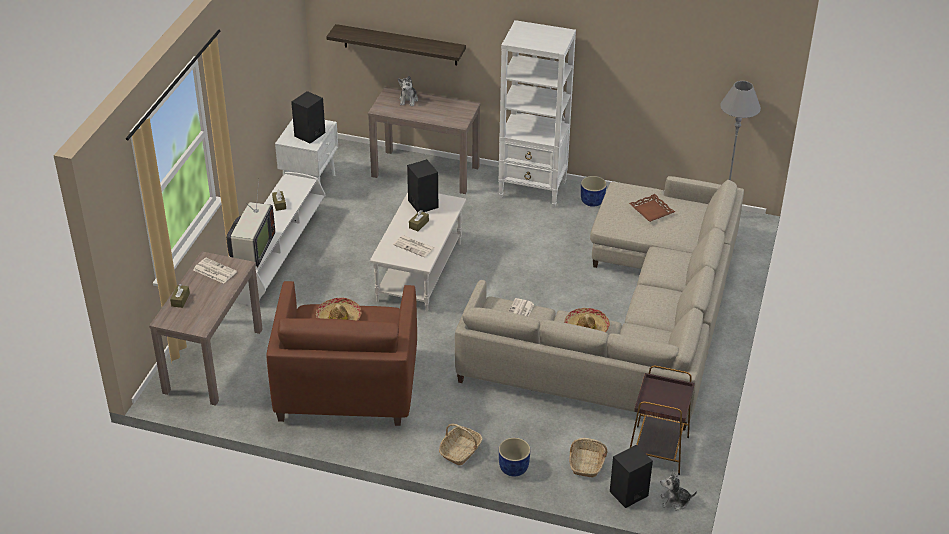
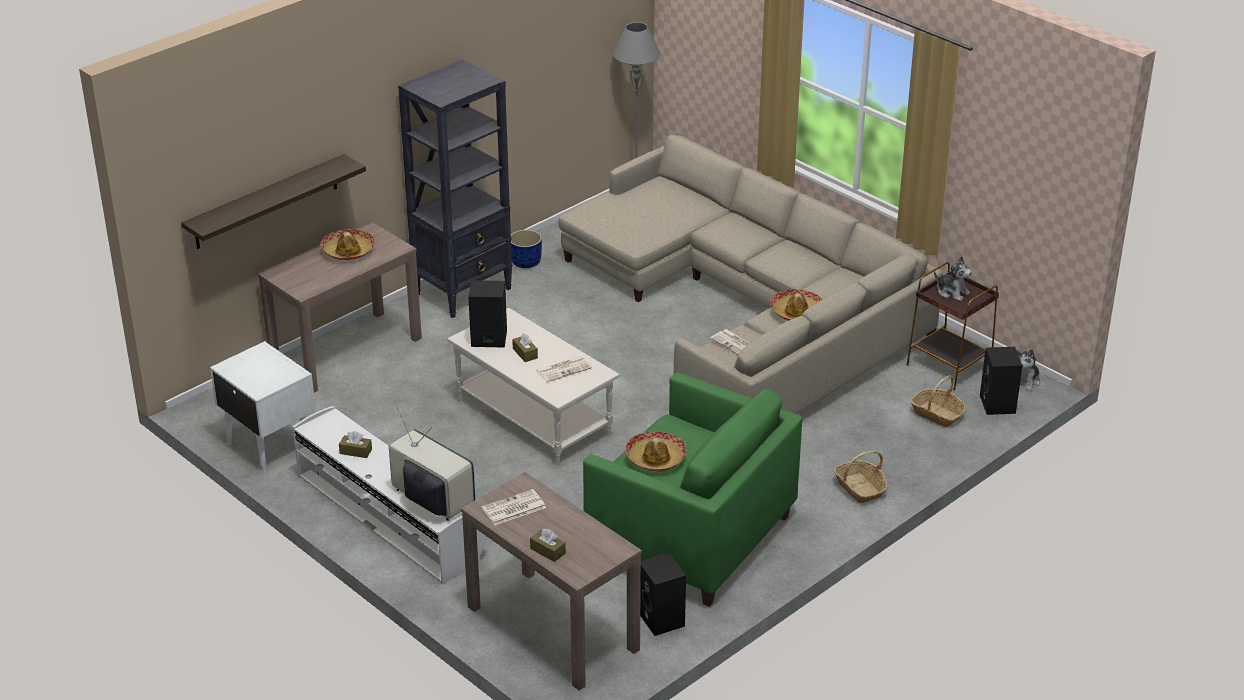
camera: 60 degrees left, 5 degrees down
brown armchair [267,281,417,426] -> green armchair [583,372,802,607]
black speaker [291,91,325,144] -> black speaker moved to [640,553,686,636]
plush toy [398,76,418,106] -> plush toy moved to [934,256,972,301]
white bookcase [498,20,576,207] -> black bookcase [398,59,512,318]
blue planter [499,438,531,477] -> none
brown tray [629,194,675,222] -> none
none -> hat [320,229,375,260]

